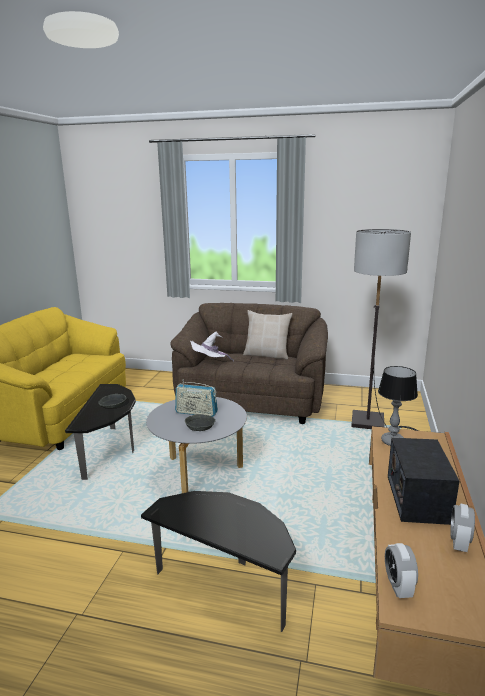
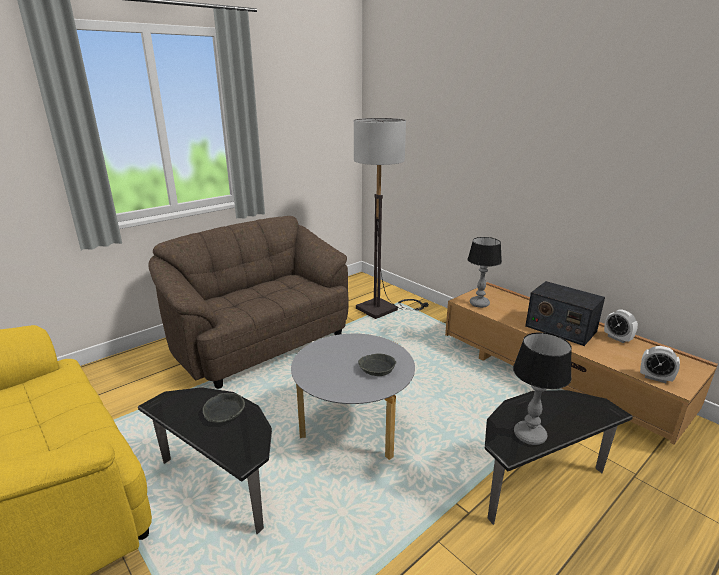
camera: 55 degrees left, 5 degrees up
radio [175,380,218,417] -> none
white hat [190,332,234,362] -> none
beige pillow [243,310,293,360] -> none
none -> table lamp [513,332,572,445]

